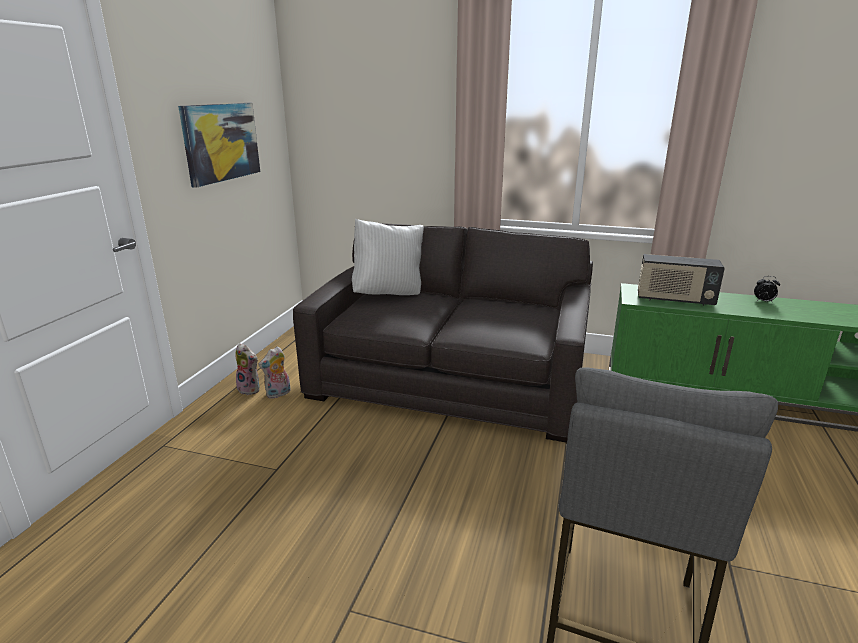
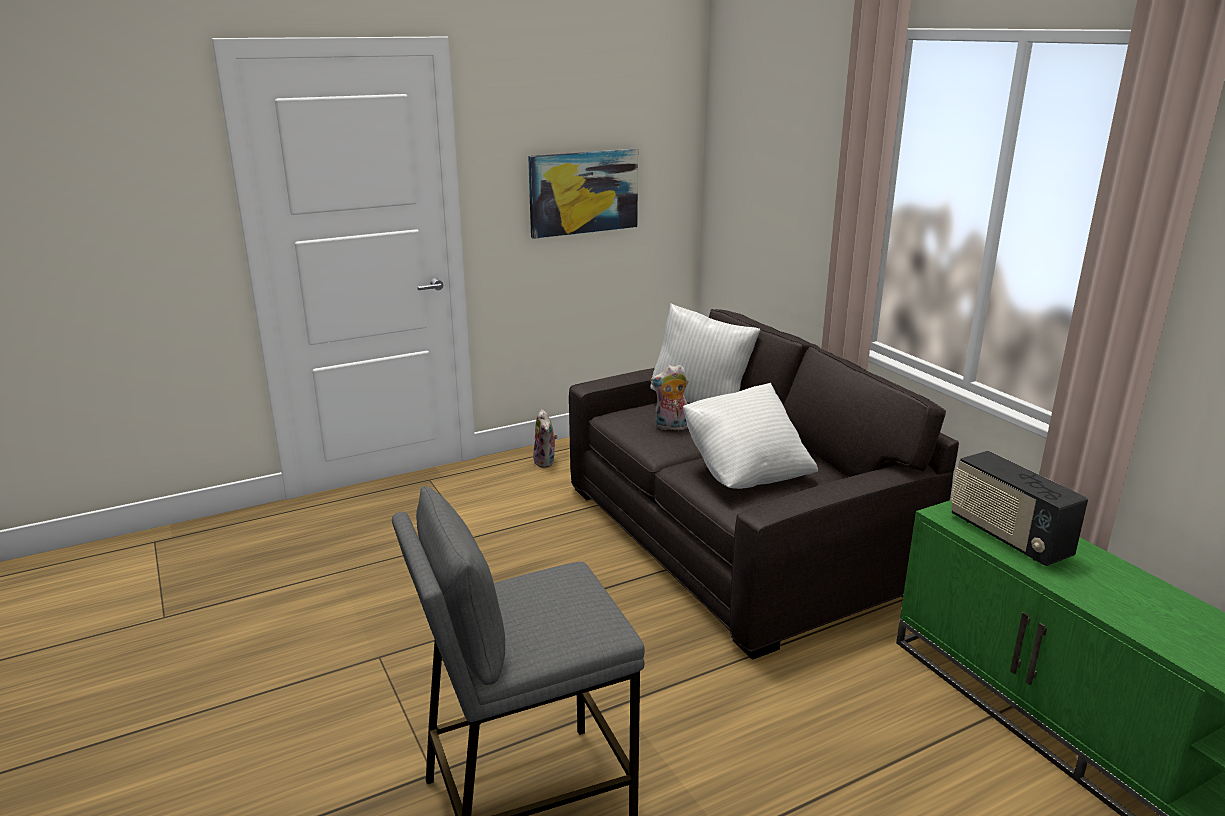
camera: 45 degrees right, 0 degrees up
plush toy [259,346,291,399] -> plush toy moved to [650,365,689,430]
alarm clock [754,276,780,302] -> none
none -> white pillow [683,383,818,489]

